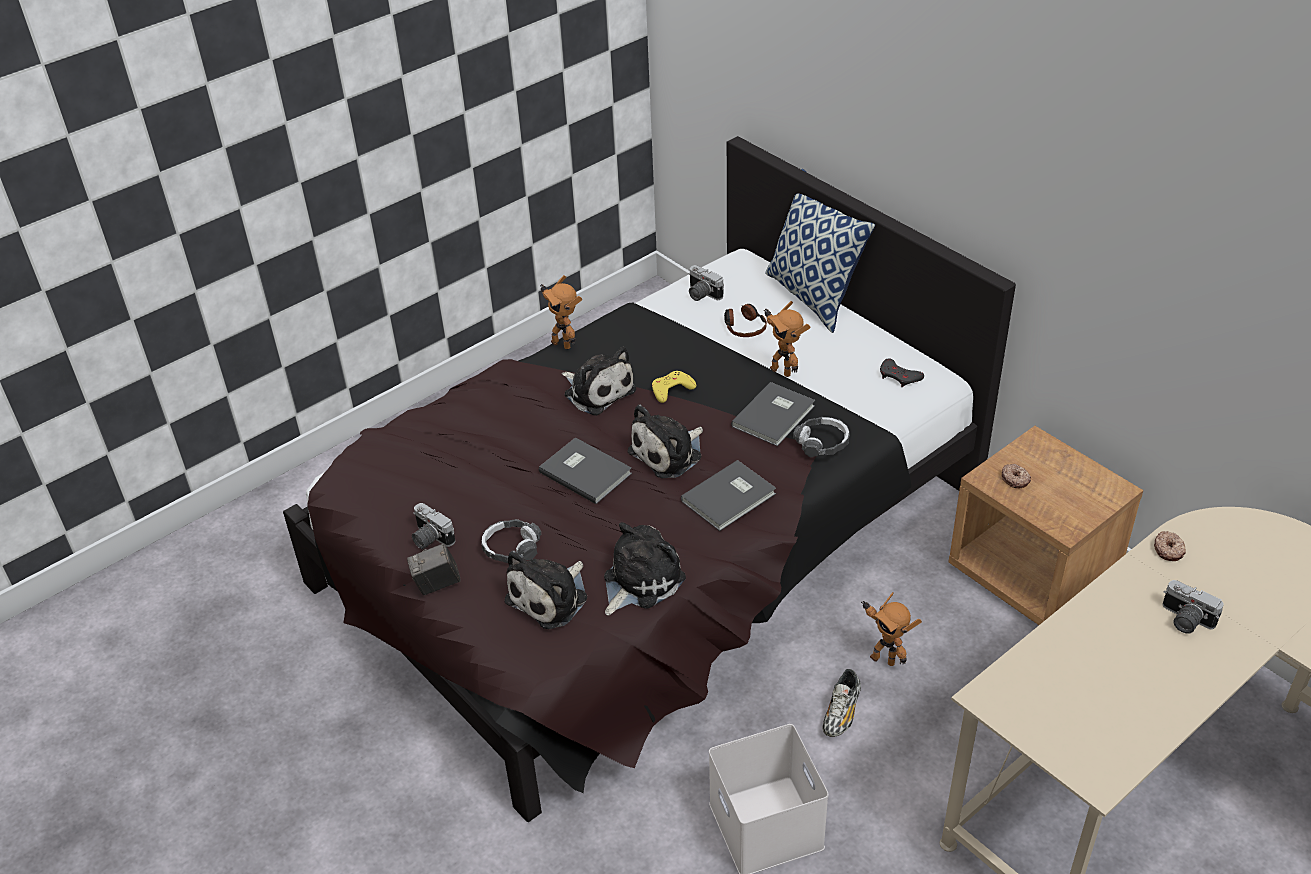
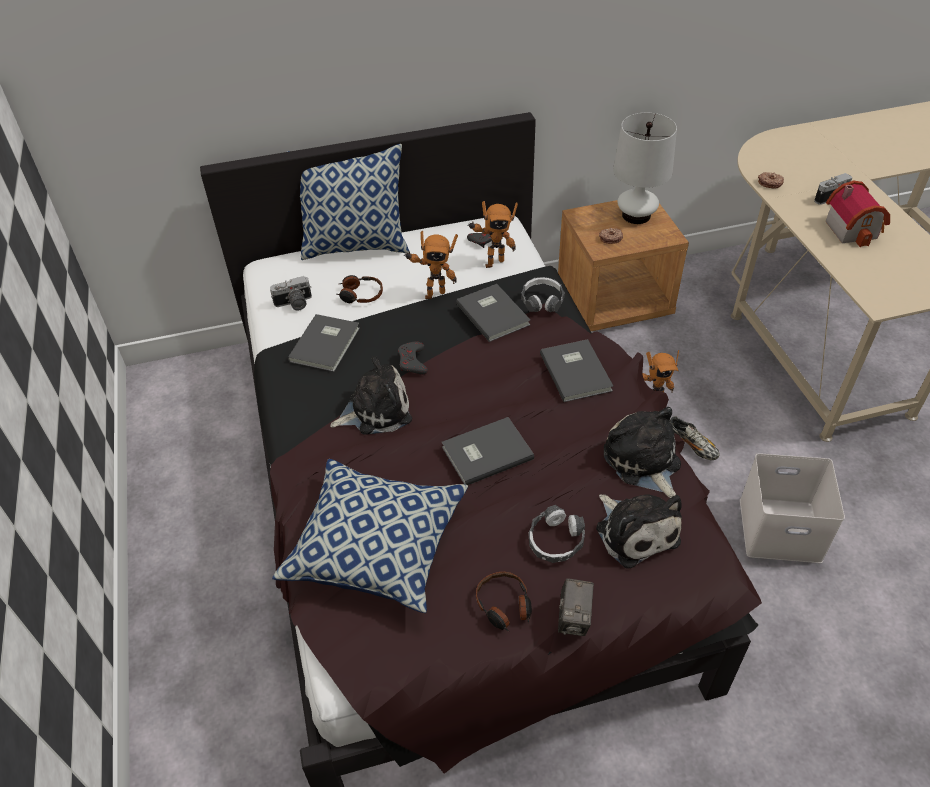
camera: 65 degrees left, 5 degrees up
camera [412,503,456,549] -> headphones [476,572,532,632]
toy robot [540,275,582,350] -> toy robot moved to [468,201,518,268]
plush toy [627,405,703,478] -> none
yellow game controller [652,371,696,403] -> grey game controller [398,342,428,375]
none -> pillow [272,459,468,613]
none -> grey book [288,314,360,372]
none -> white table lamp [613,113,677,224]
none -> toy house [825,181,890,247]

